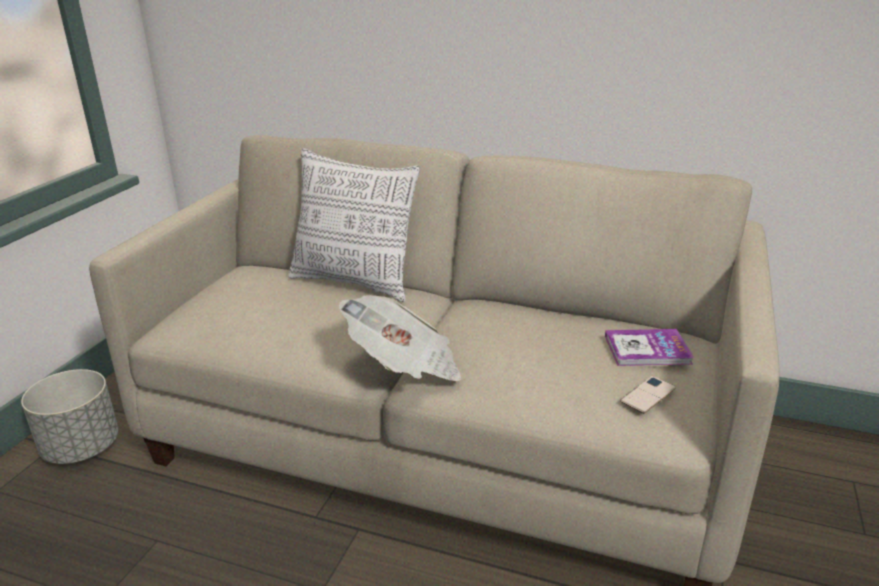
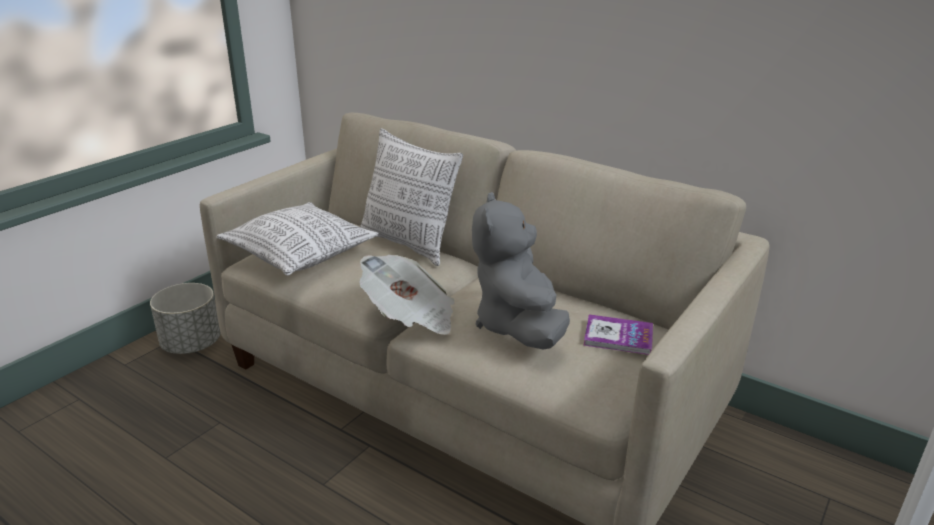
camera: 15 degrees right, 0 degrees up
phone [620,376,676,413] -> none
none -> pillow [217,202,379,276]
none -> grey plush toy [472,192,570,349]

